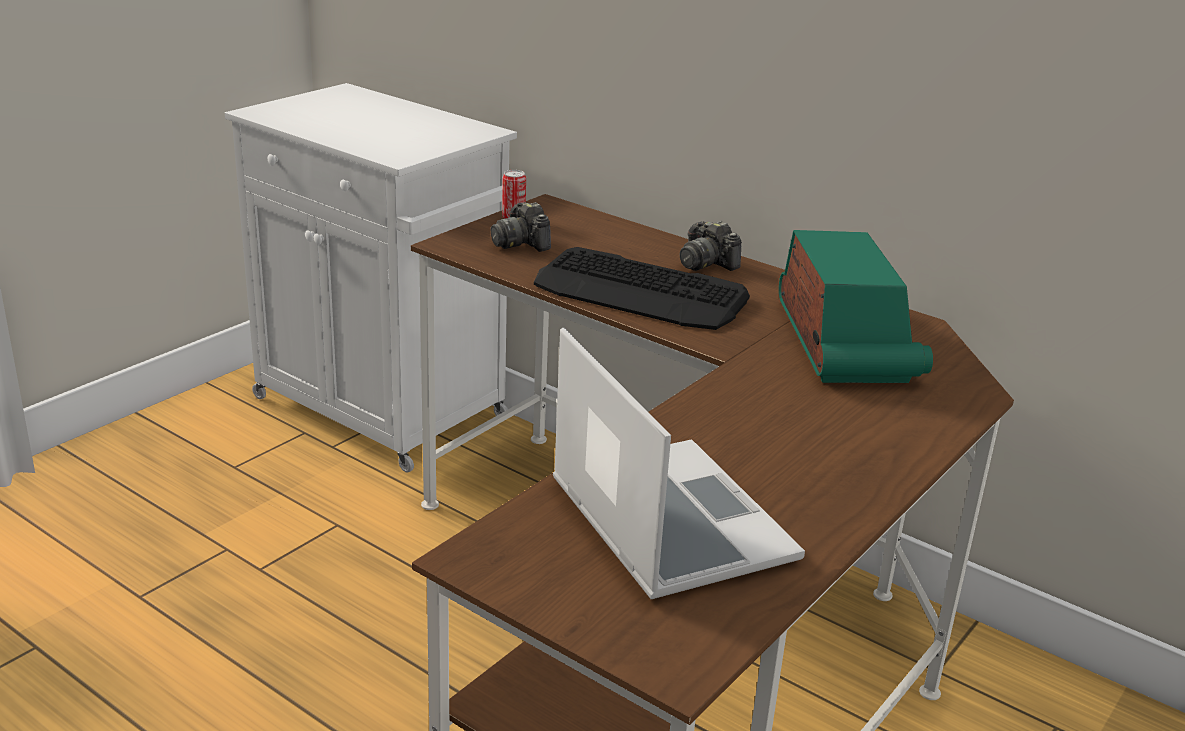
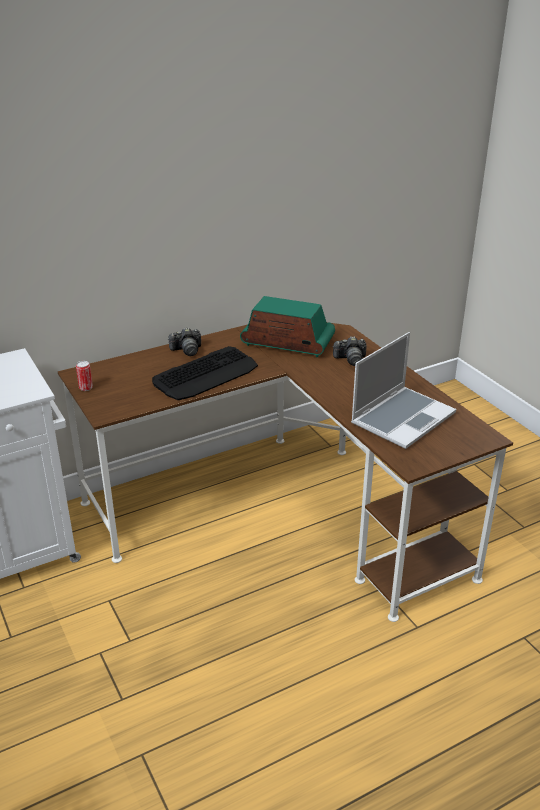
camera: 65 degrees left, 5 degrees up
camera [491,202,551,252] -> camera moved to [333,336,367,366]
laptop [553,328,805,599] -> laptop turned 135 degrees clockwise [351,332,456,449]

